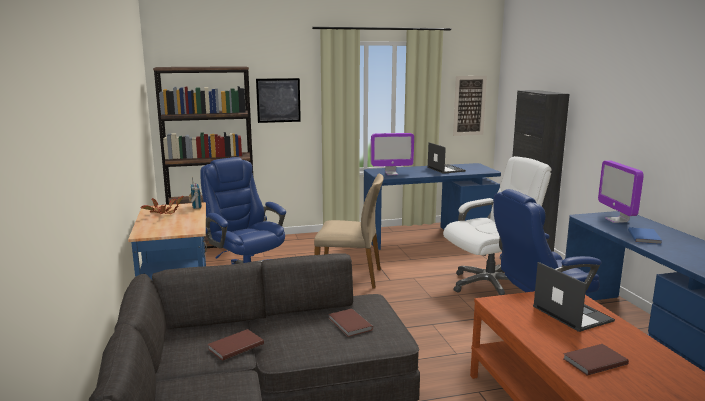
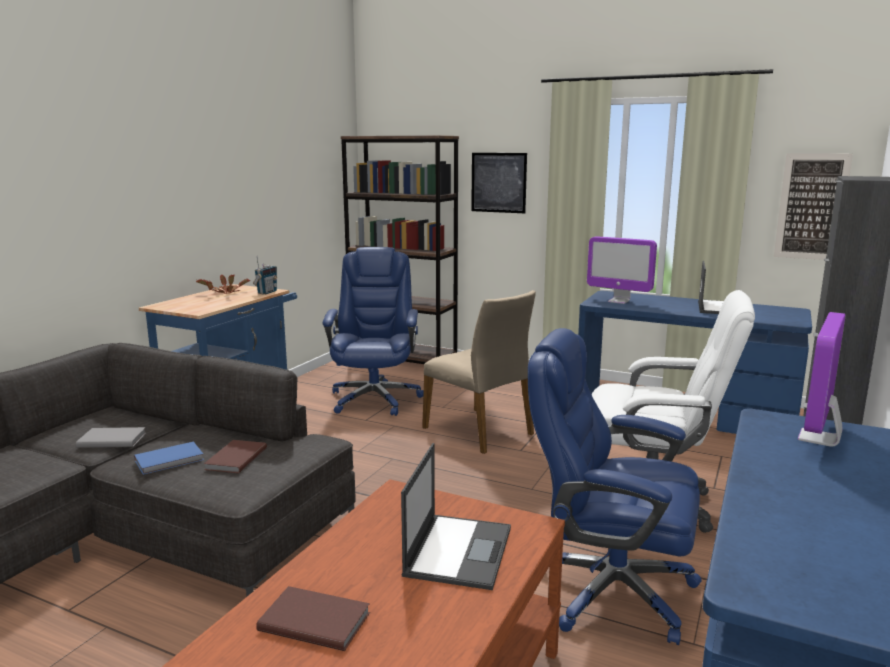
camera: 40 degrees right, 0 degrees up
brown book [208,329,264,361] -> grey book [76,427,146,448]
blue book [628,227,662,245] -> blue book moved to [134,441,204,475]

